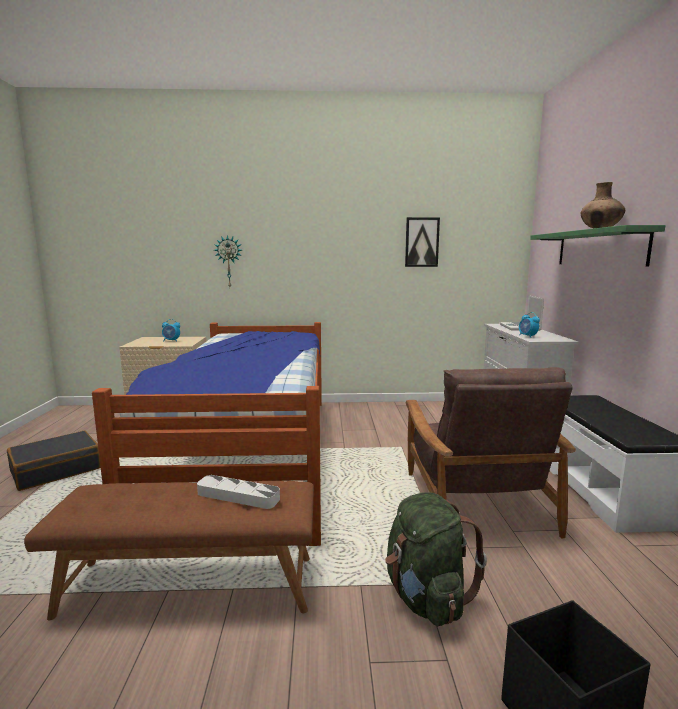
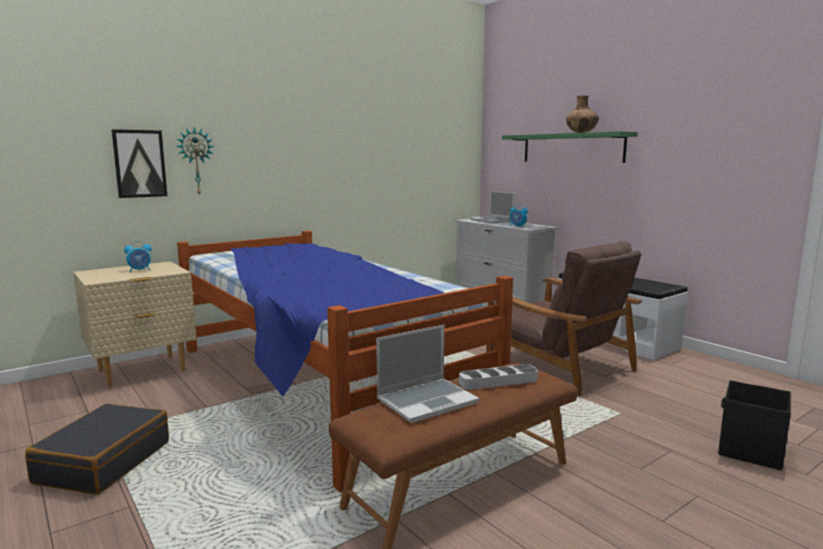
camera: 35 degrees left, 0 degrees up
green backpack [385,492,487,626] -> none
picture [405,217,440,267] -> picture moved to [111,129,167,198]
none -> laptop [376,325,479,423]

